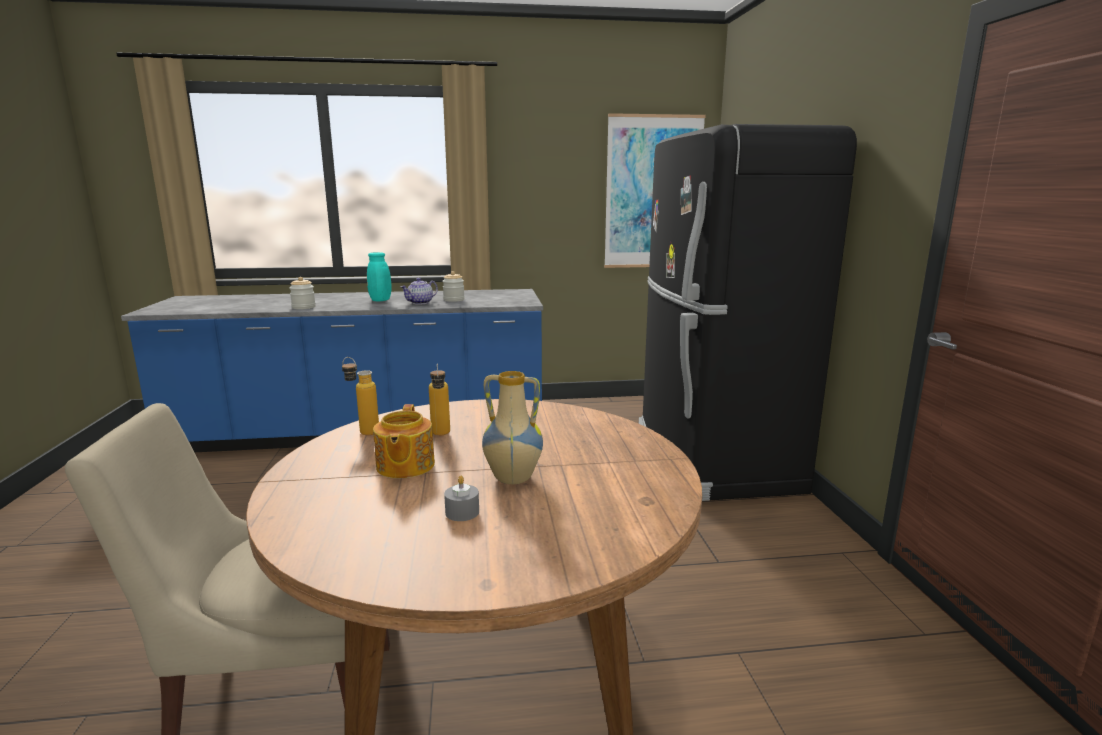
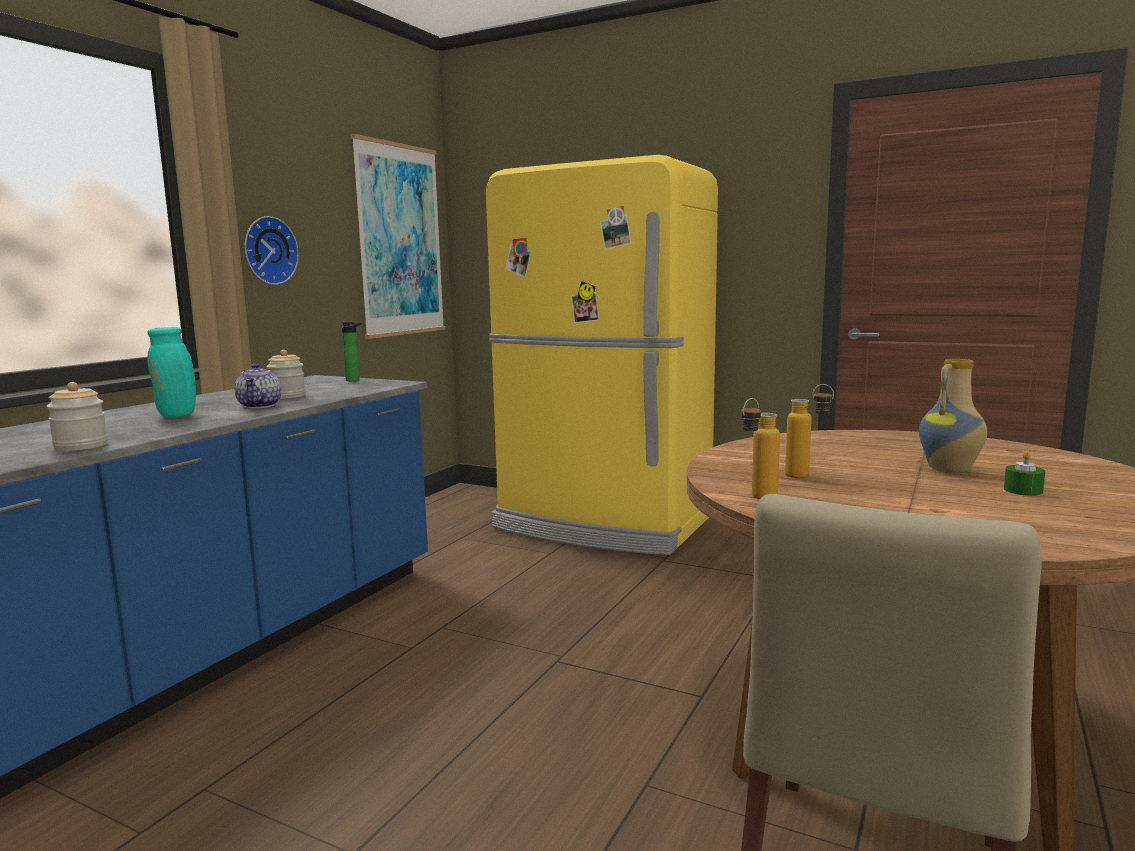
camera: 55 degrees left, 5 degrees down
teapot [373,404,435,478] -> none
grey candle [444,475,479,521] -> green candle [1004,451,1045,496]
black fridge [639,124,857,501] -> yellow fridge [486,155,718,555]
none -> wall clock [245,216,299,285]
none -> bottle [341,322,362,381]

